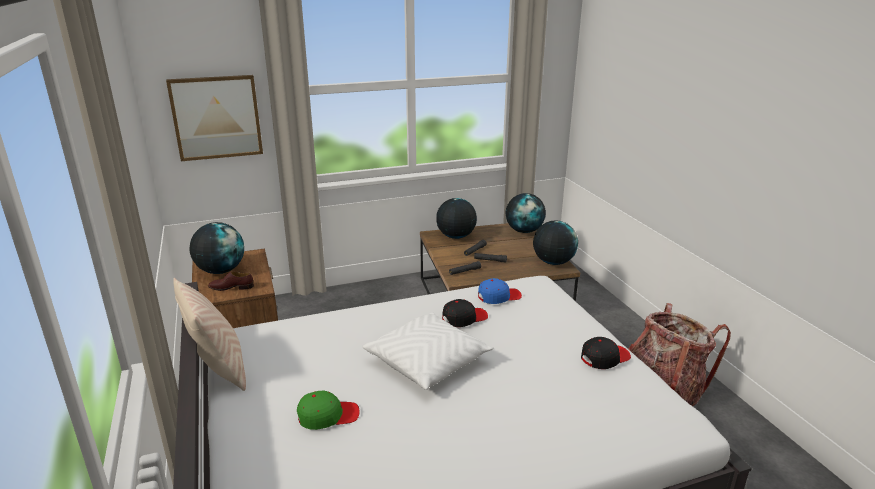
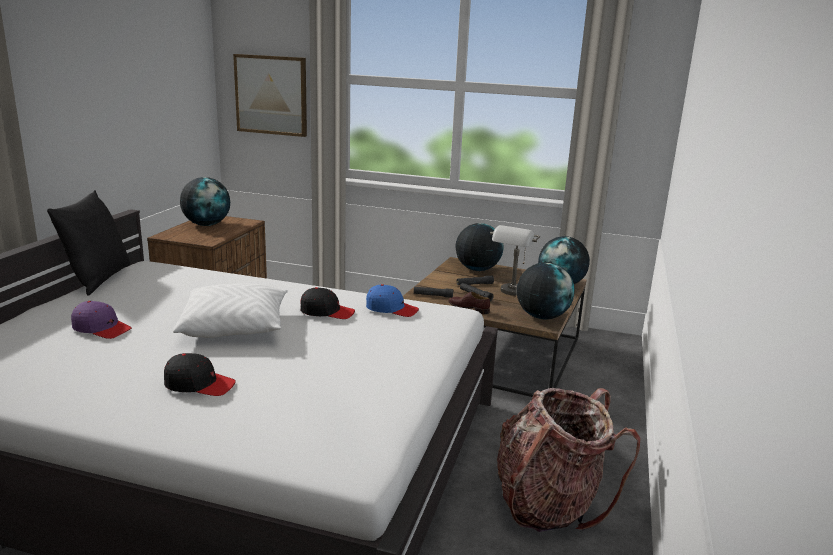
camera: 35 degrees right, 5 degrees down
beige pillow [174,277,246,391] -> black pillow [47,190,130,296]
brown shoe [208,271,254,291] -> brown shoe moved to [448,292,490,314]
green cap [297,391,360,430] -> purple cap [71,301,132,339]
black cap [581,337,631,369] -> black cap moved to [164,353,236,396]
none -> grey table lamp [490,225,540,296]

